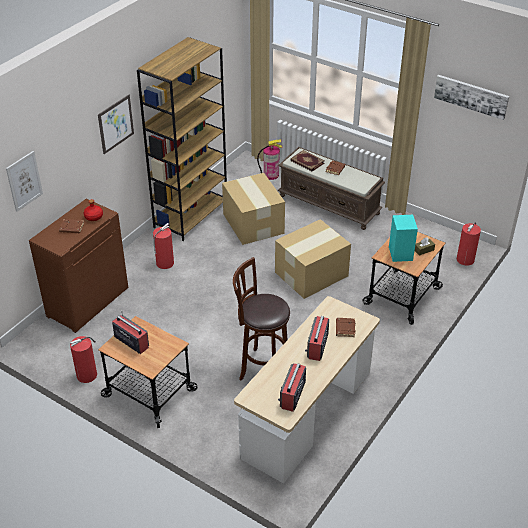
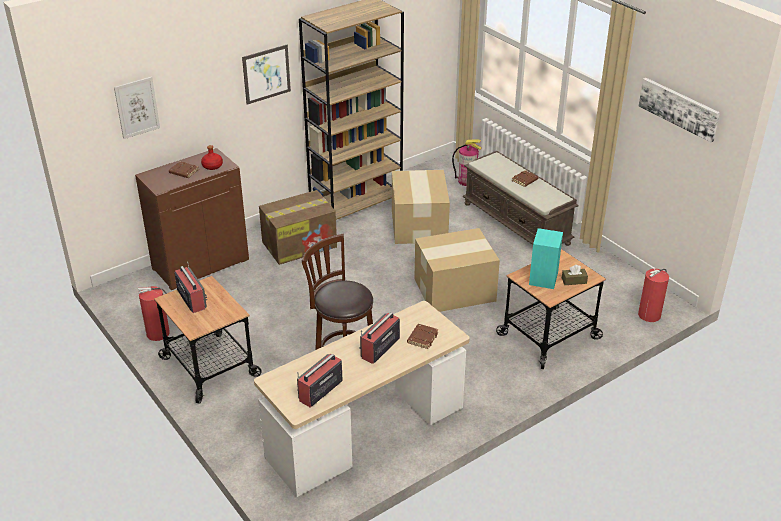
camera: 20 degrees right, 5 degrees down
fire extinguisher [153,223,174,269] -> cardboard box [259,190,337,265]
book [291,150,325,172] -> none

